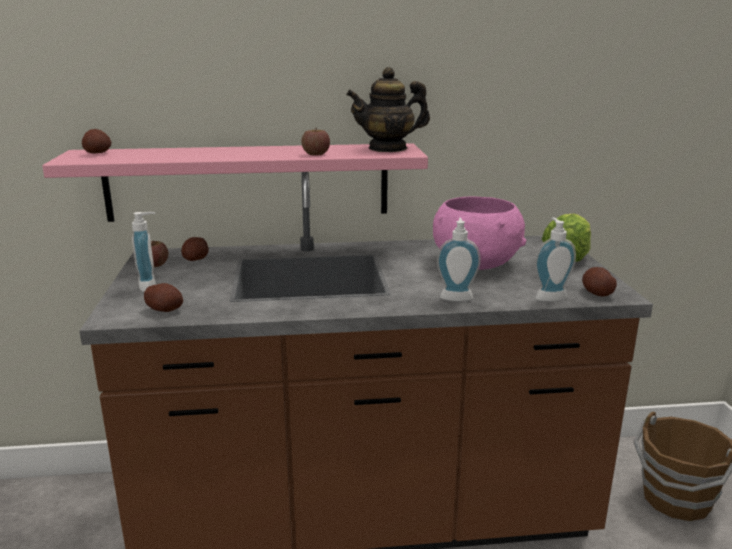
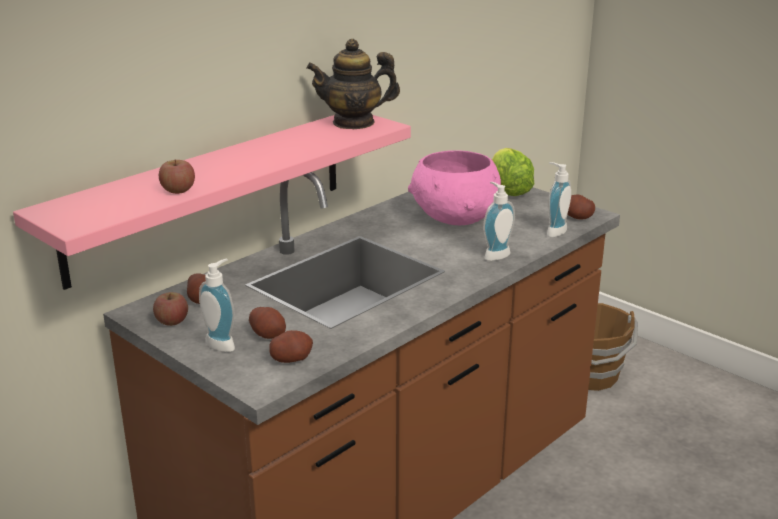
camera: 40 degrees left, 5 degrees up
potato [82,129,111,154] -> potato moved to [249,307,286,339]
apple [301,128,330,155] -> apple moved to [159,159,195,194]
teapot [346,67,430,152] -> teapot turned 45 degrees clockwise [306,39,400,129]

